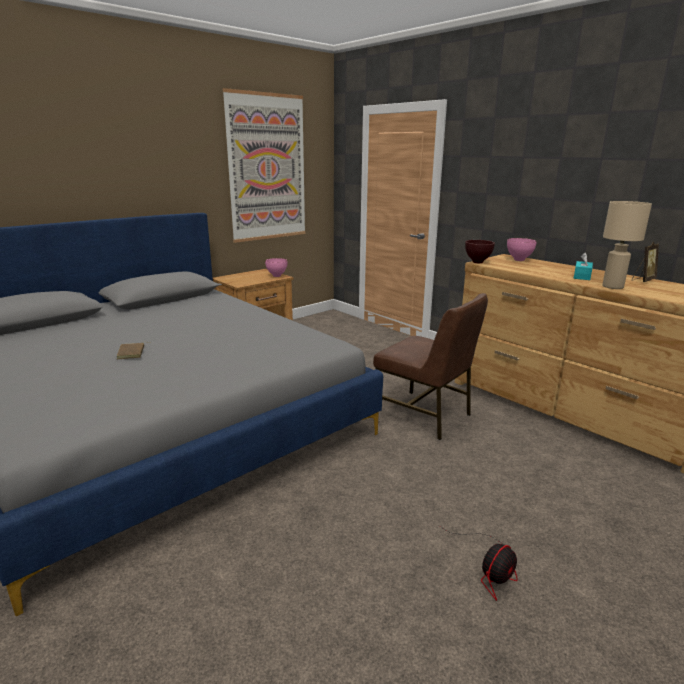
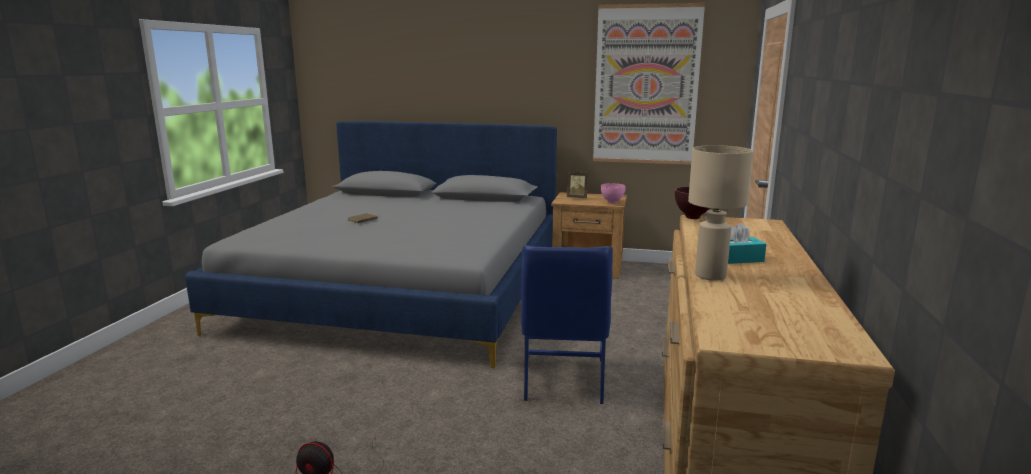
camera: 55 degrees right, 5 degrees down
brown chair [373,293,488,440] -> blue chair [521,245,613,404]
pink bowl [507,238,537,261] -> none
picture frame [632,241,659,282] -> picture frame moved to [567,170,588,198]

